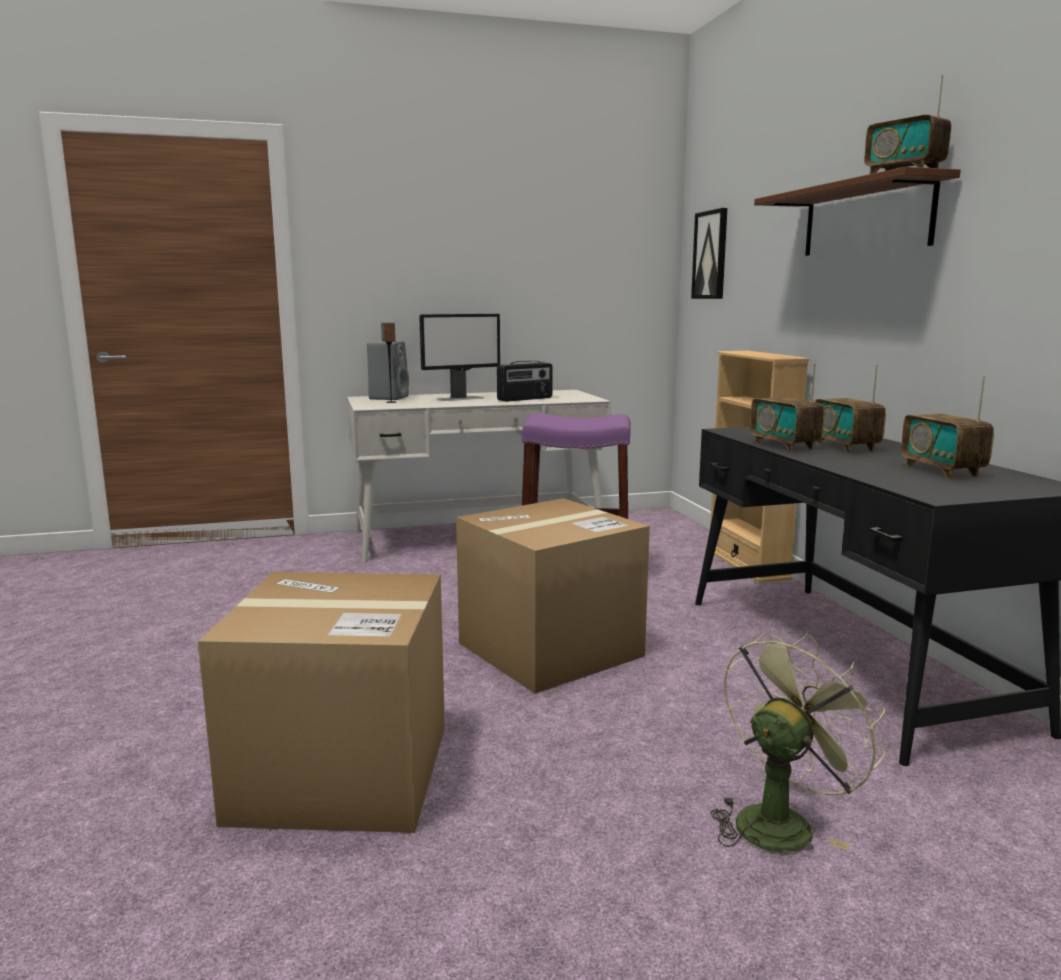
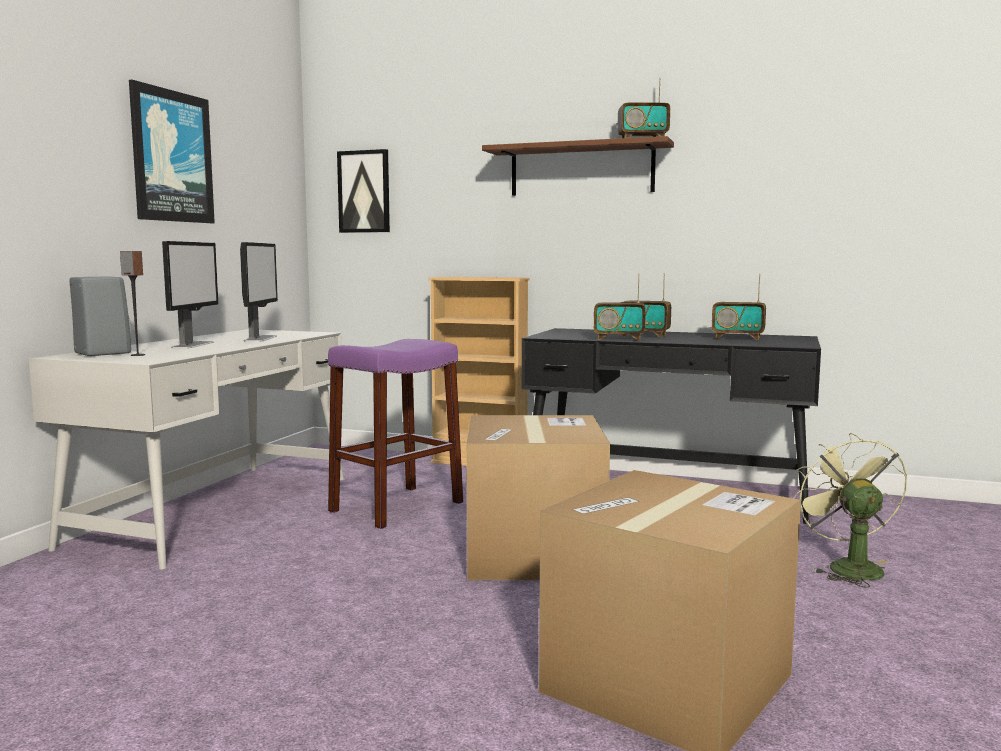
camera: 55 degrees left, 5 degrees down
radio [497,361,553,402] -> monitor [240,242,278,342]
none -> picture [129,80,215,223]

